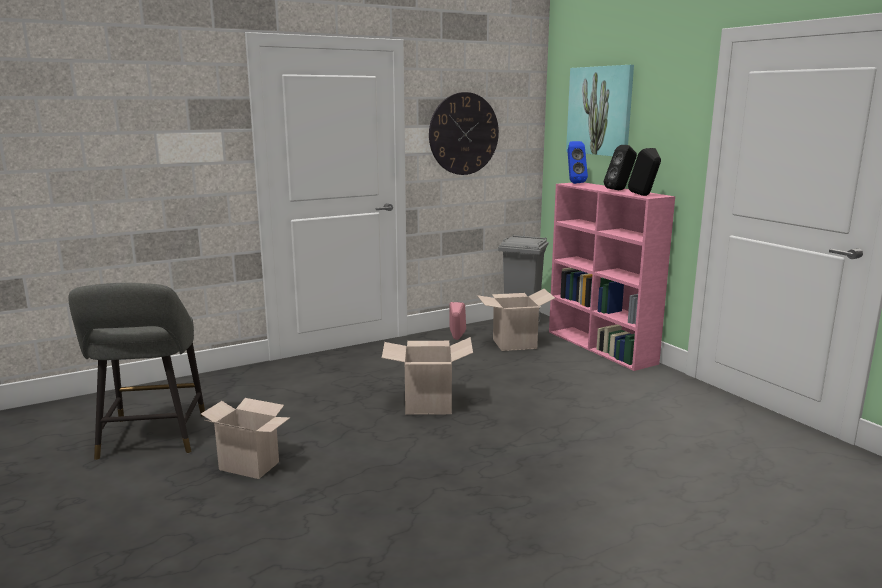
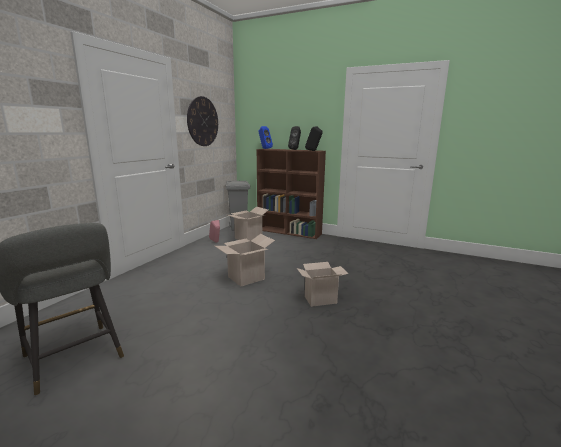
camera: 35 degrees left, 0 degrees up
cardboard box [201,398,290,479] -> cardboard box moved to [297,262,348,307]
pink bookcase [549,182,675,371] -> brown bookcase [257,149,326,239]
picture [566,65,634,156] -> none

